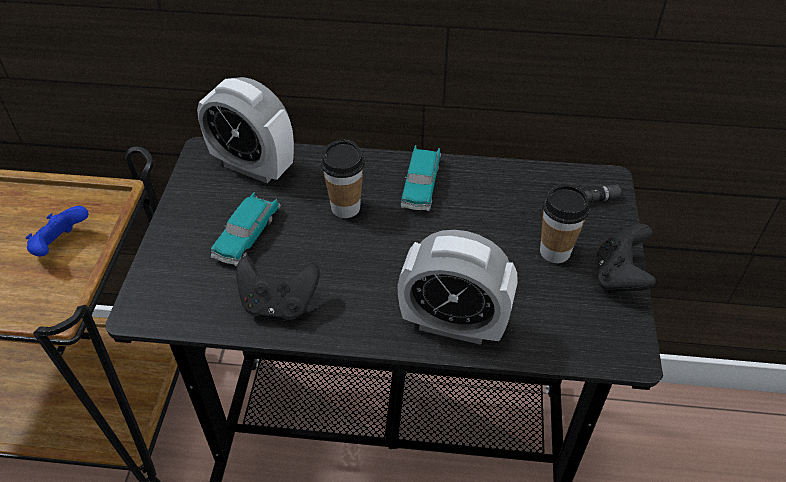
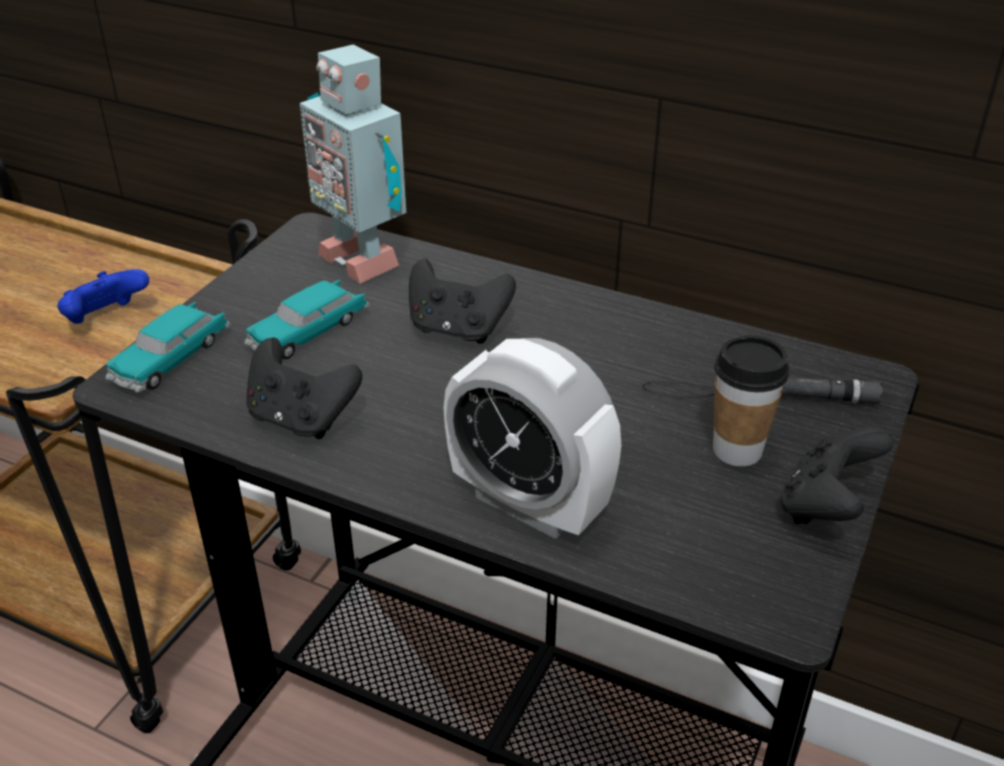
camera: 20 degrees right, 10 degrees down
alarm clock [197,77,294,183] -> toy robot [300,45,406,284]
cup [321,140,365,218] -> black game controller [409,259,516,344]
toy car [401,145,441,211] -> toy car moved to [105,302,231,393]

